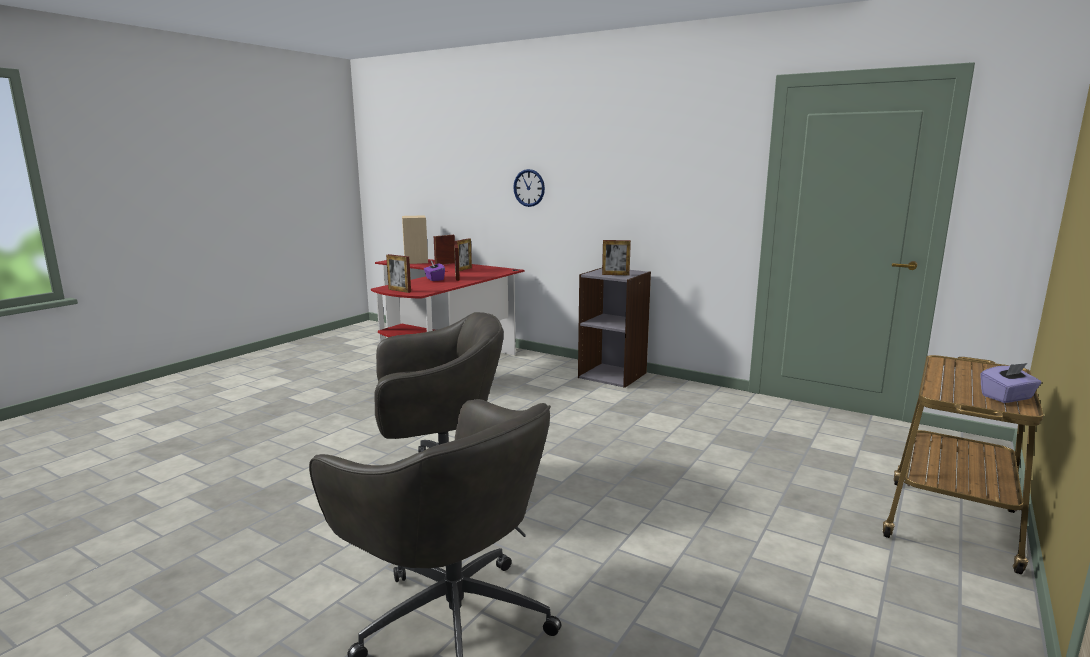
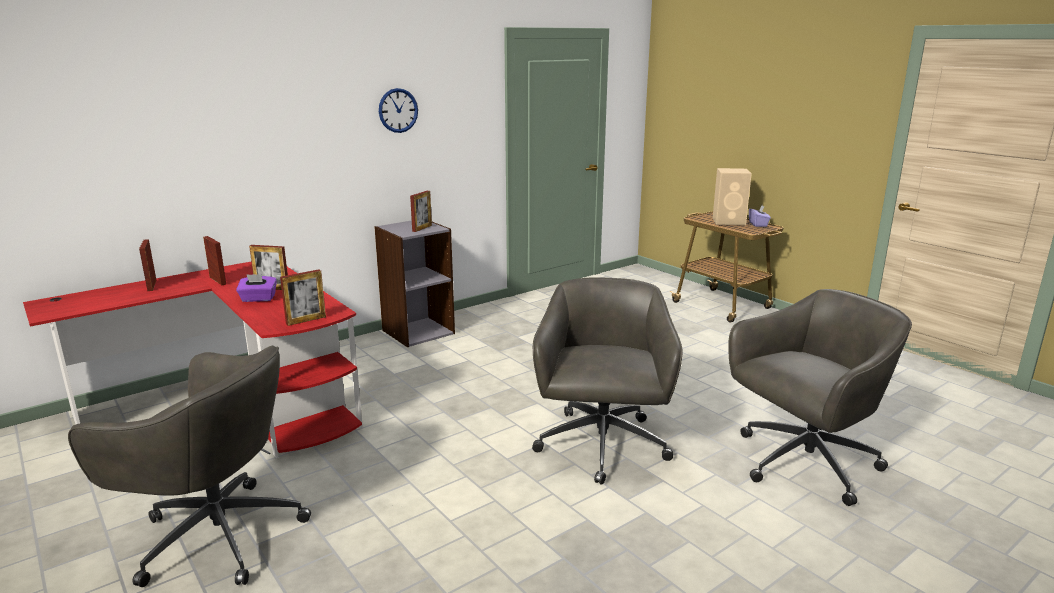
camera: 70 degrees left, 5 degrees up
beige speaker [402,215,428,264] -> beige speaker moved to [713,168,752,225]
wall clock [513,169,545,207] -> wall clock moved to [379,88,418,133]
none -> grey office chair [68,346,311,587]

